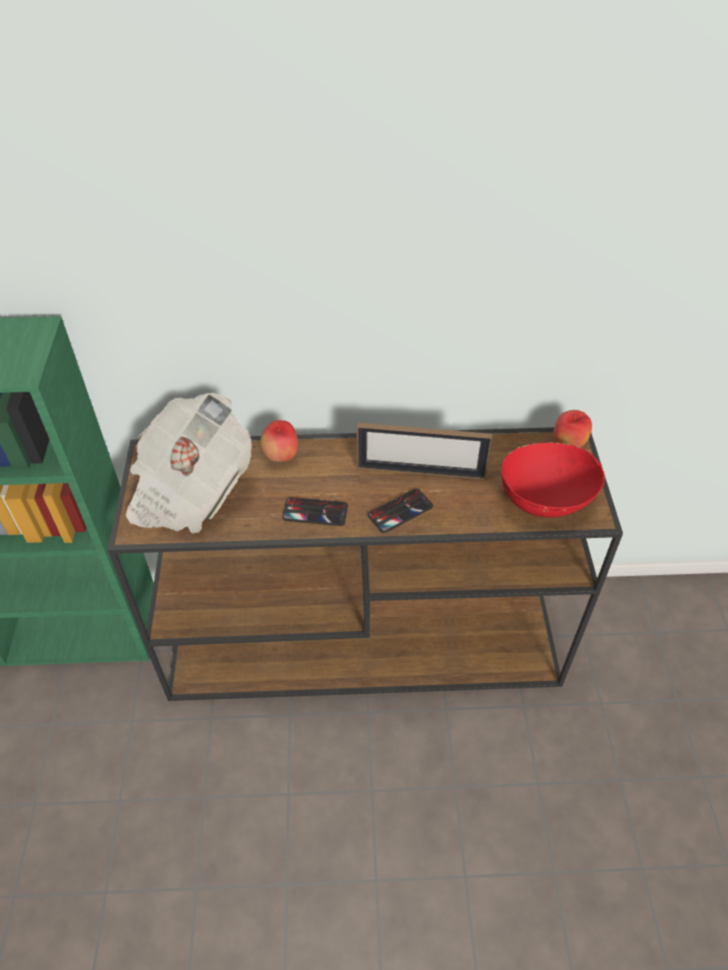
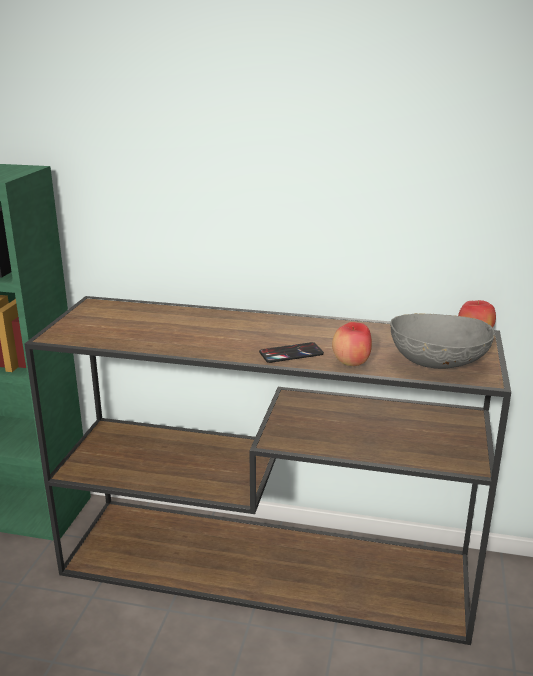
camera: 15 degrees right, 25 degrees down
newspaper [126,393,252,533] -> none
apple [260,420,298,462] -> apple moved to [332,322,372,366]
phone [282,497,348,526] -> none
picture frame [356,423,492,480] -> none
red bowl [501,442,605,518] -> grey bowl [390,313,495,369]

